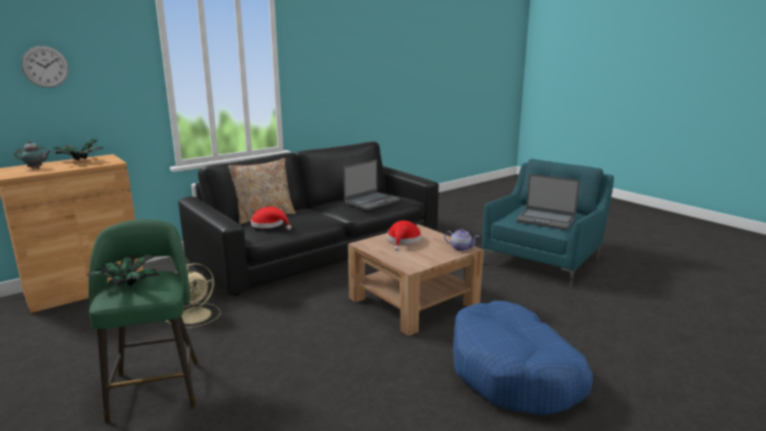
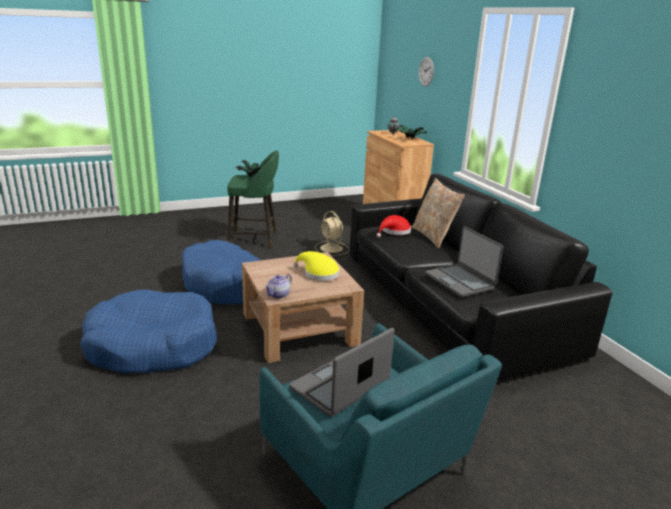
camera: 105 degrees right, 5 degrees up
red hat [387,221,421,251] -> yellow hat [293,251,340,281]
none -> blue dog bed [182,240,260,304]

